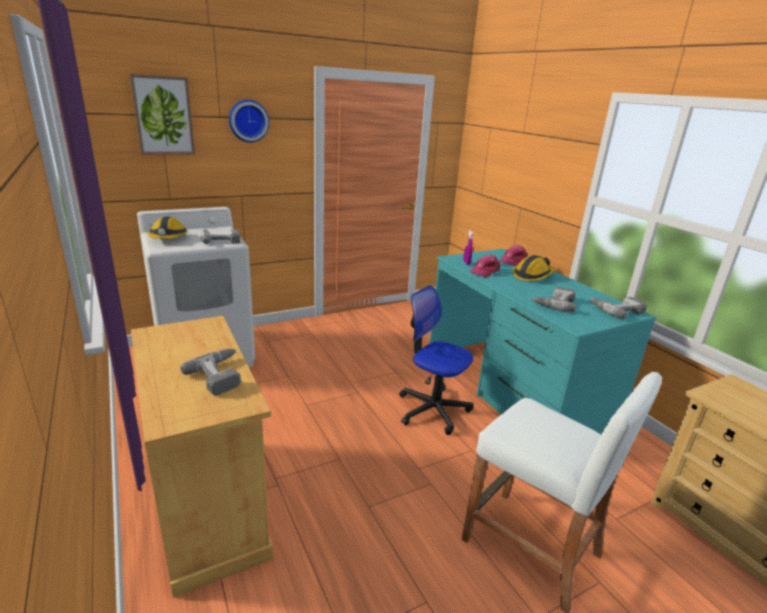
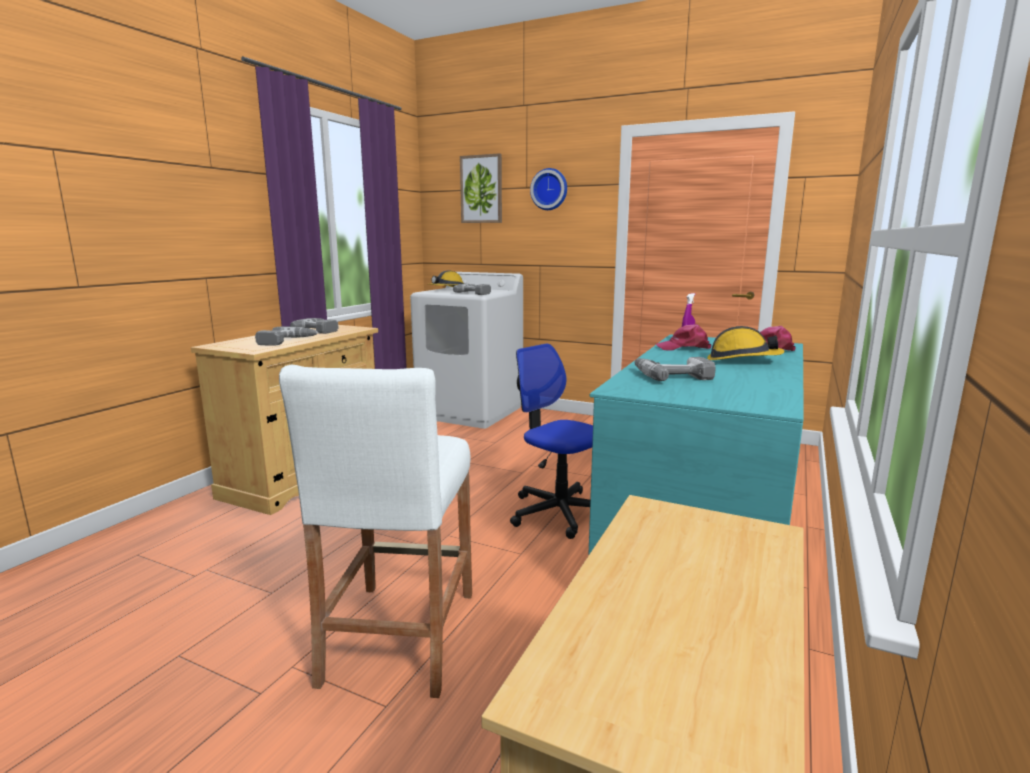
camera: 55 degrees right, 10 degrees down
office chair [399,285,474,435] -> office chair turned 45 degrees counterclockwise [510,343,593,539]
power drill [590,297,647,319] -> power drill moved to [290,318,338,334]

